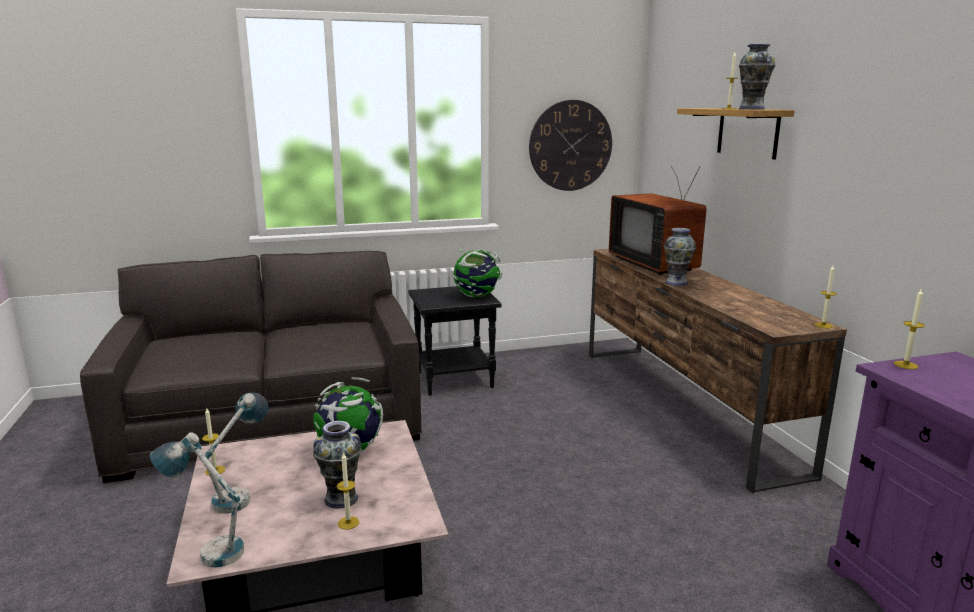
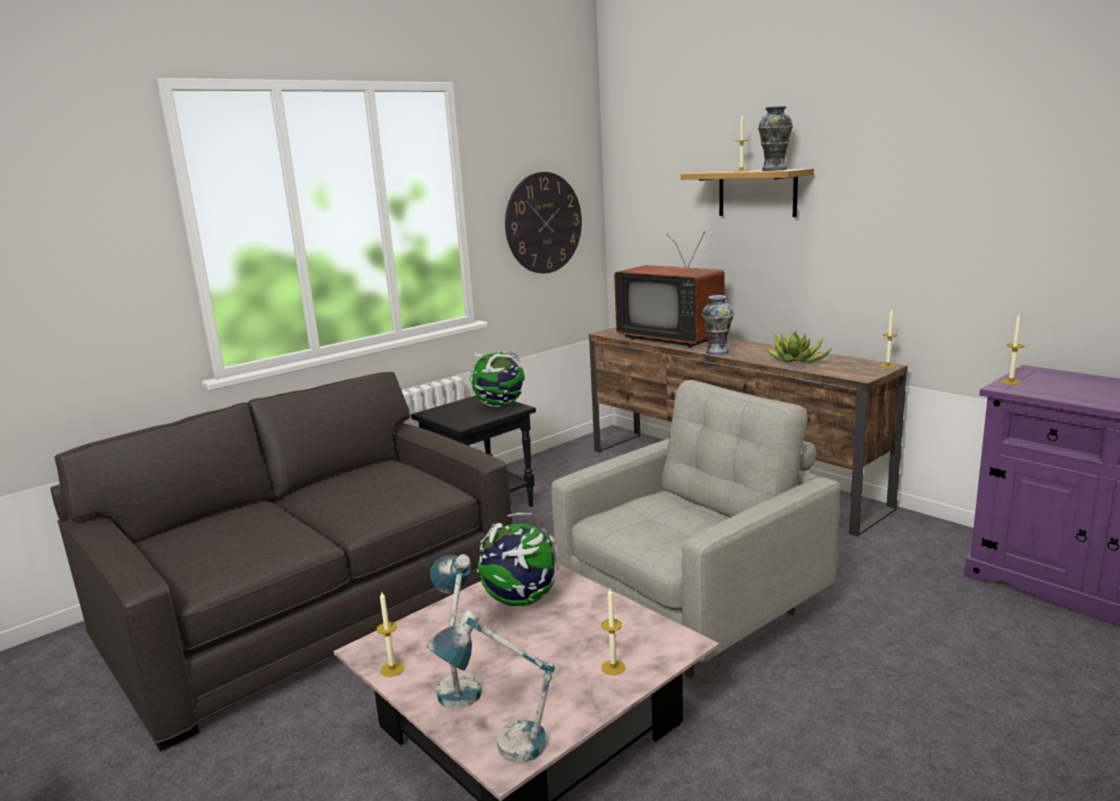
camera: 25 degrees left, 0 degrees up
vase [313,421,361,508] -> none
none -> grey armchair [551,380,841,678]
none -> potted plant [765,330,831,363]

